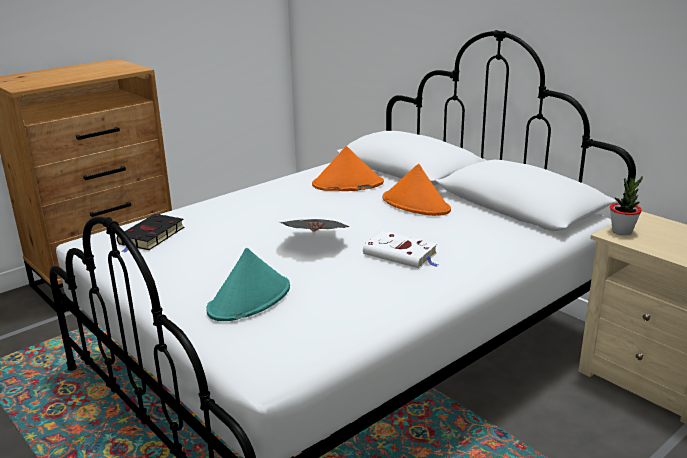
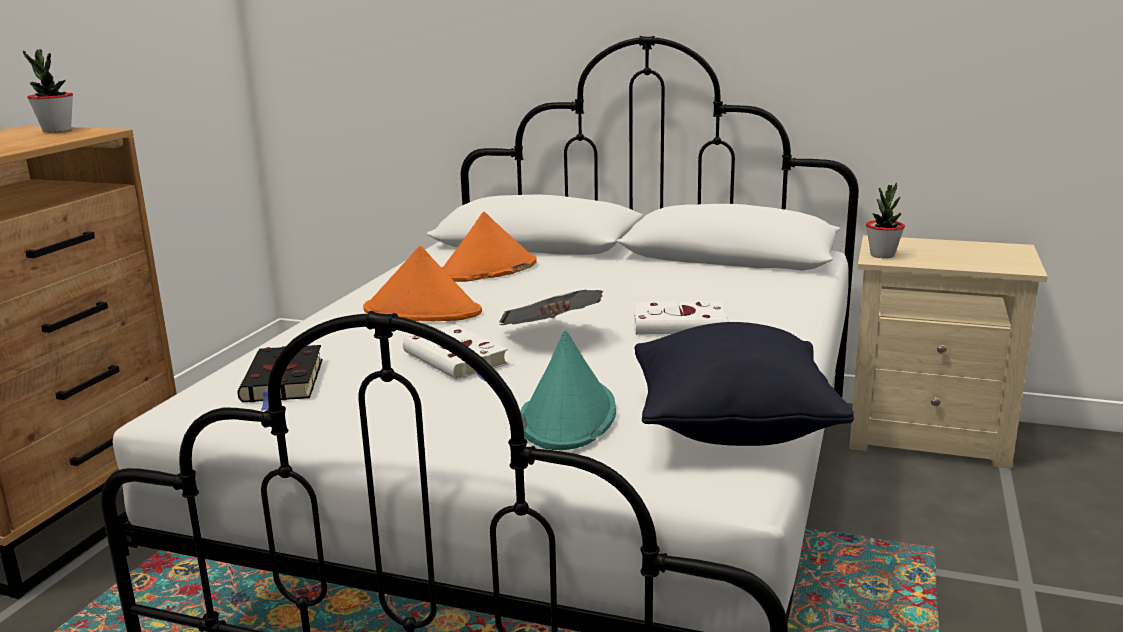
camera: 30 degrees left, 5 degrees down
orange hat [382,164,451,216] -> orange hat moved to [363,246,482,321]
none -> potted plant [23,49,73,133]
none -> white book [403,325,508,382]
none -> black pillow [635,322,854,446]

